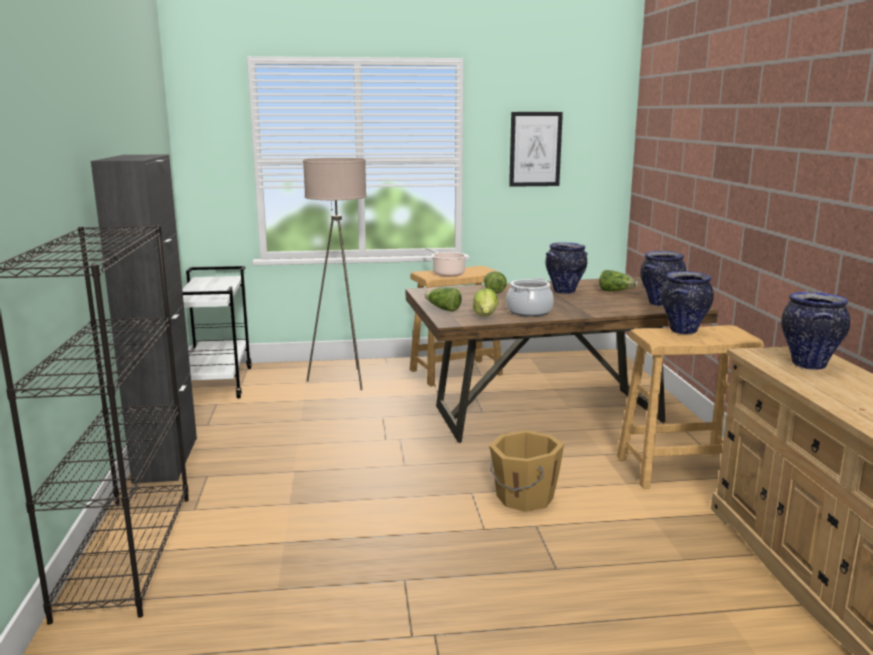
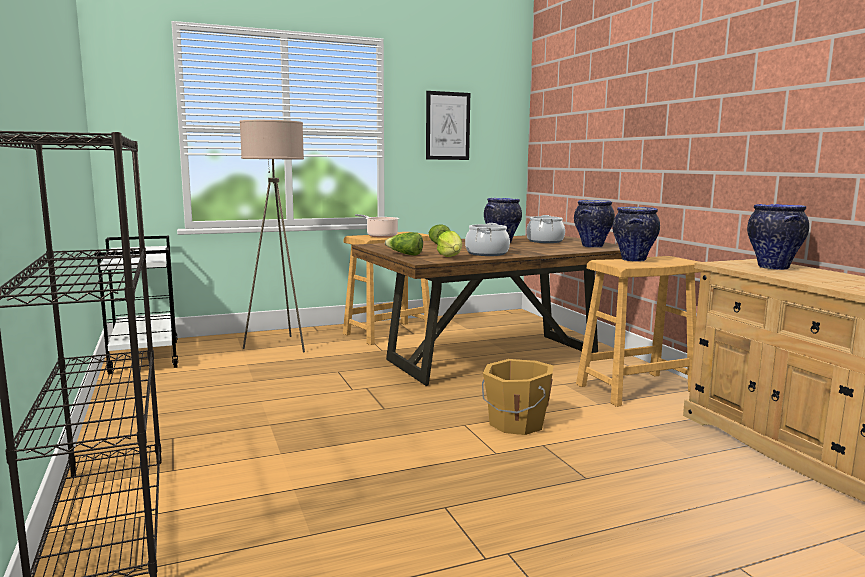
camera: 15 degrees left, 5 degrees down
black cabinet [91,154,197,483] -> none
lettuce [599,270,638,291] -> cooking pot [526,215,565,243]

